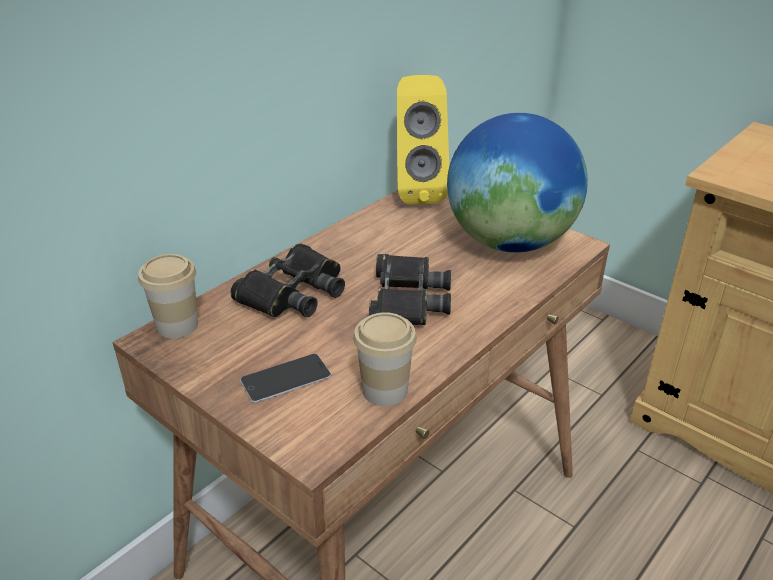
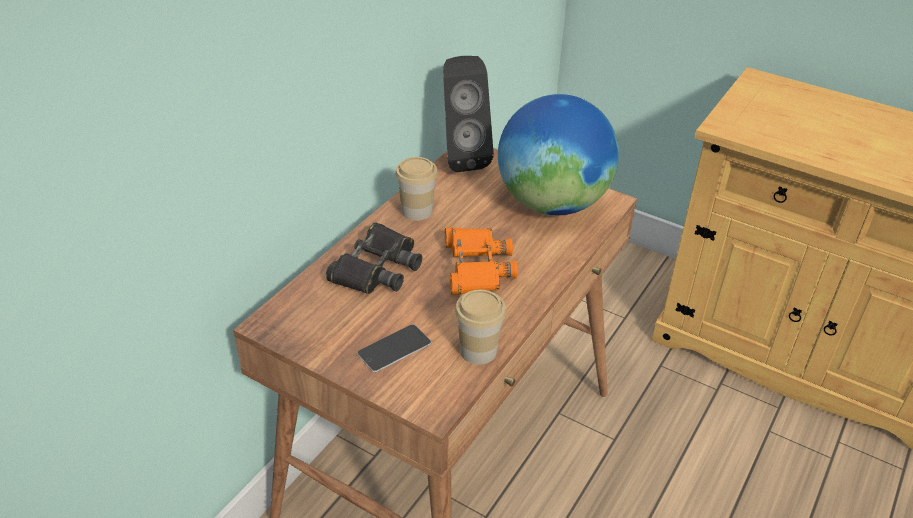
camera: 10 degrees left, 5 degrees up
cup [138,254,198,338] -> cup moved to [395,157,438,221]
black binoculars [369,254,451,325] -> orange binoculars [445,227,518,295]
yellow speaker [397,75,449,205] -> black speaker [443,56,494,172]

